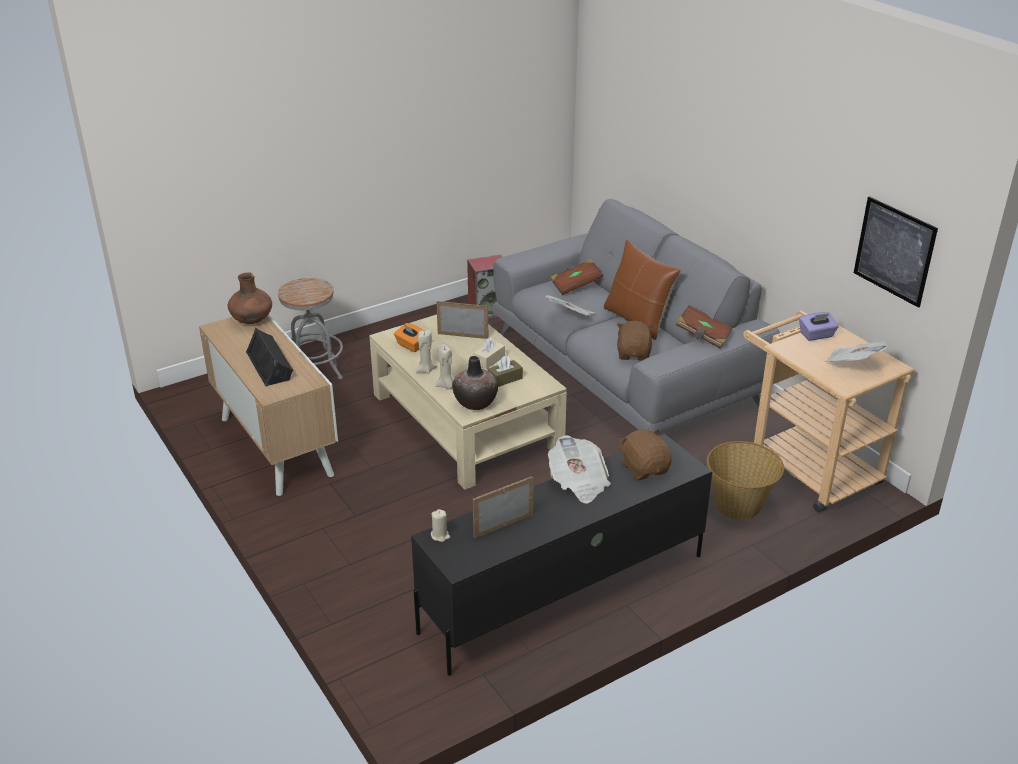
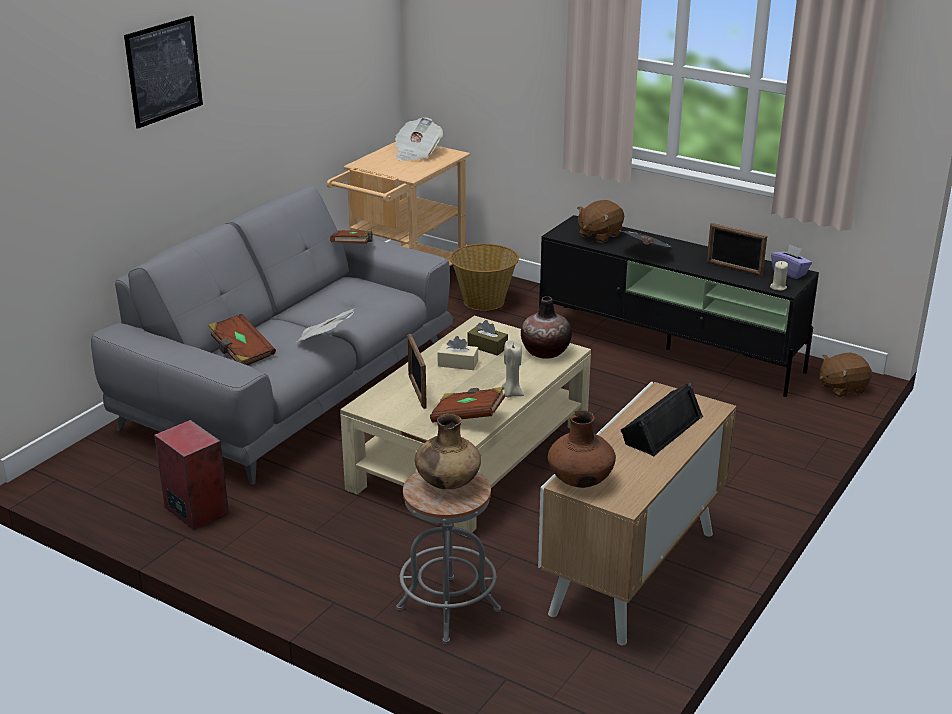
camera: 115 degrees left, 5 degrees down
orange tissue box [394,323,424,352] -> brown book [430,387,506,423]
beige candle [435,344,454,389] -> none
brown pillow [604,240,681,340] -> none
brown plush toy [617,321,654,361] -> brown plush toy moved to [819,353,872,397]
purple tissue box [799,312,839,341] -> purple tissue box moved to [771,244,812,279]
picture [854,196,938,308] -> picture moved to [124,16,203,129]
none -> brown vase [415,414,481,489]

